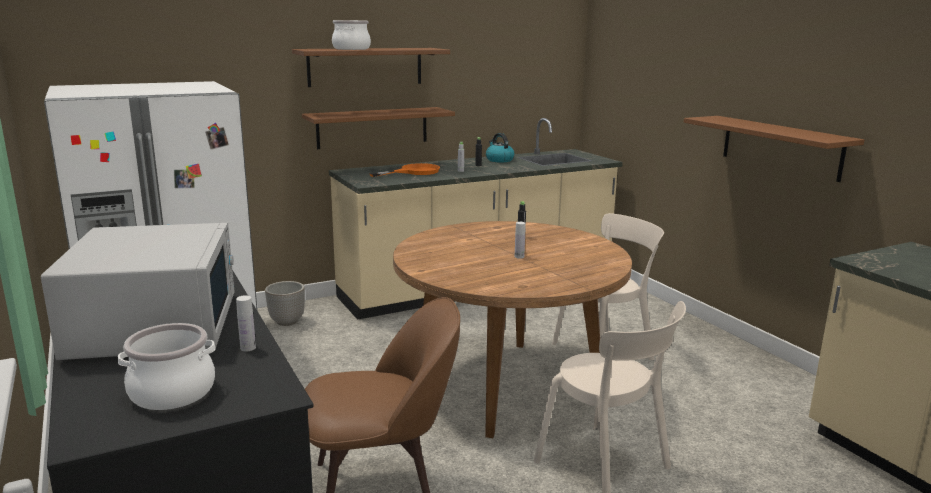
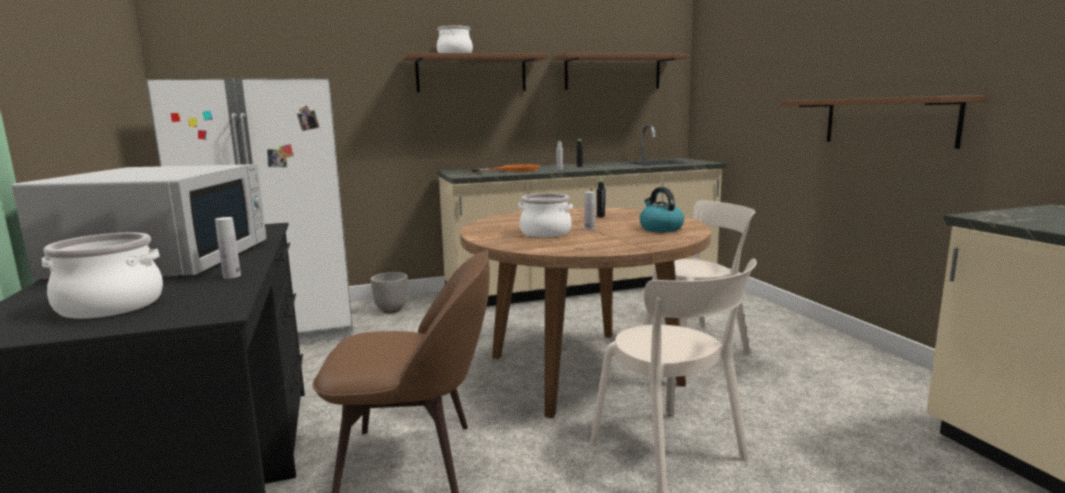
camera: 10 degrees right, 5 degrees down
brown shelf [302,107,455,149] -> brown shelf moved to [553,53,689,90]
kettle [486,133,514,162] -> kettle moved to [639,187,684,232]
none -> cooking pot [518,193,573,238]

